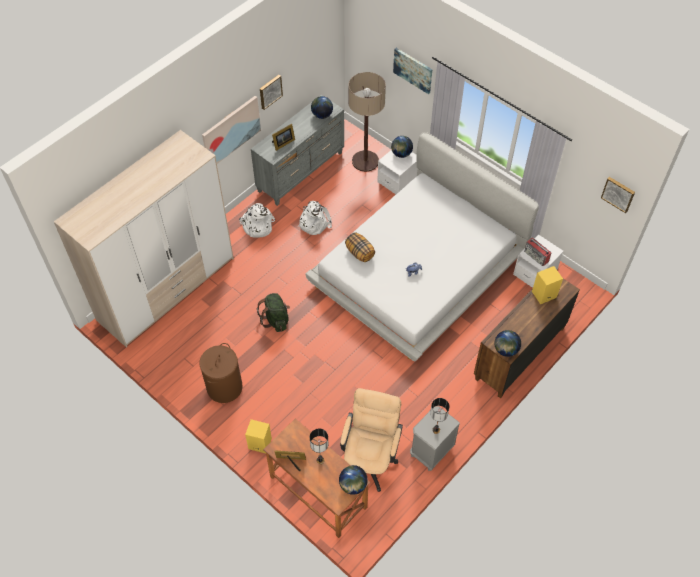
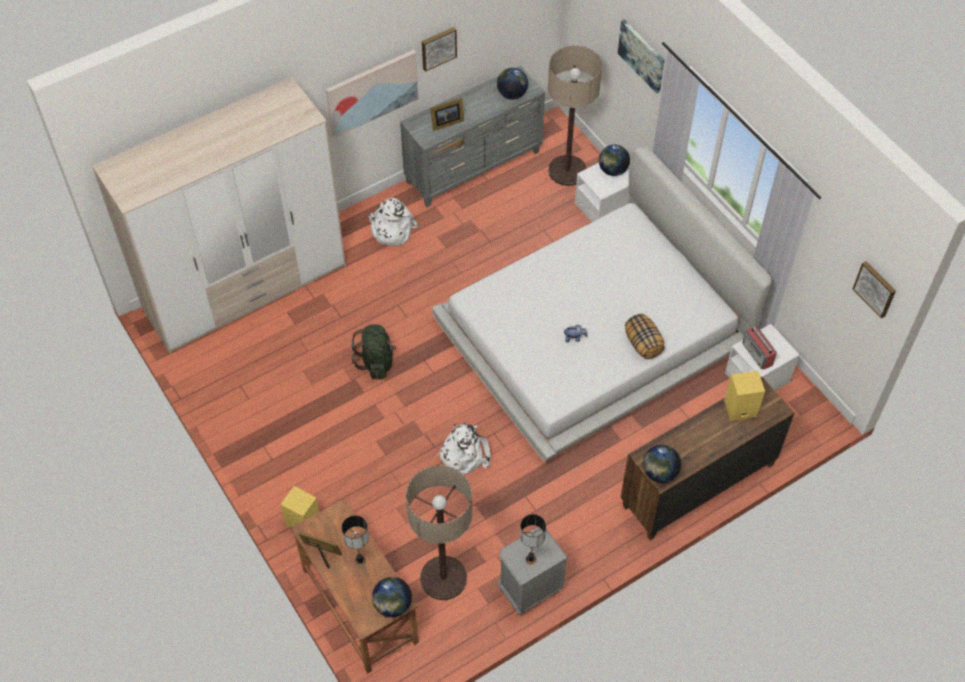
camera: 15 degrees right, 0 degrees up
brown laundry basket [199,343,243,403] -> none
white backpack [298,201,332,235] -> white backpack moved to [437,423,491,475]
beige office chair [340,388,403,492] -> floor lamp [406,466,472,600]
pillow [345,232,375,262] -> pillow moved to [625,314,665,359]

